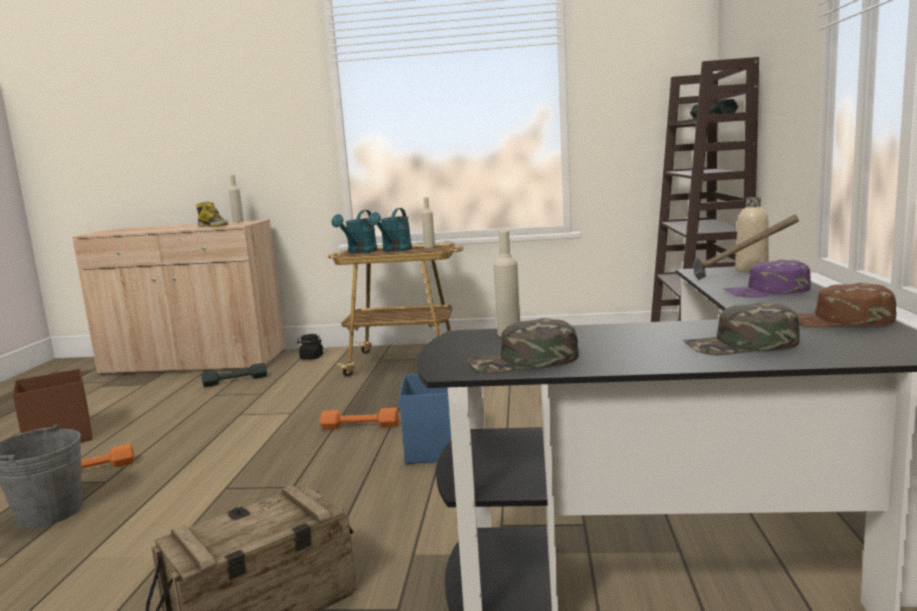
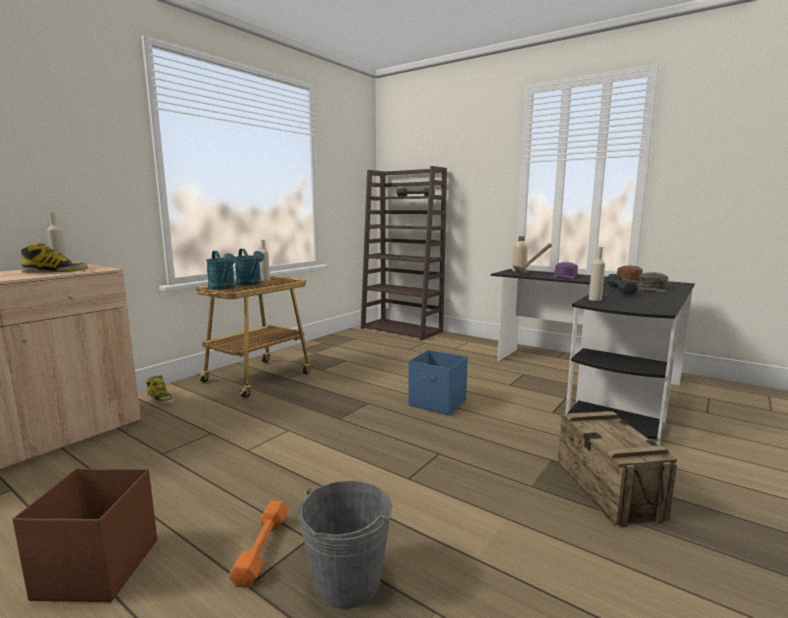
camera: 60 degrees left, 0 degrees up
grey dumbbell [202,363,267,387] -> grey dumbbell moved to [606,274,638,295]
black jar [297,334,323,360] -> boot [145,375,174,405]
orange dumbbell [320,408,399,429] -> none
green cap [468,318,579,374] -> none

